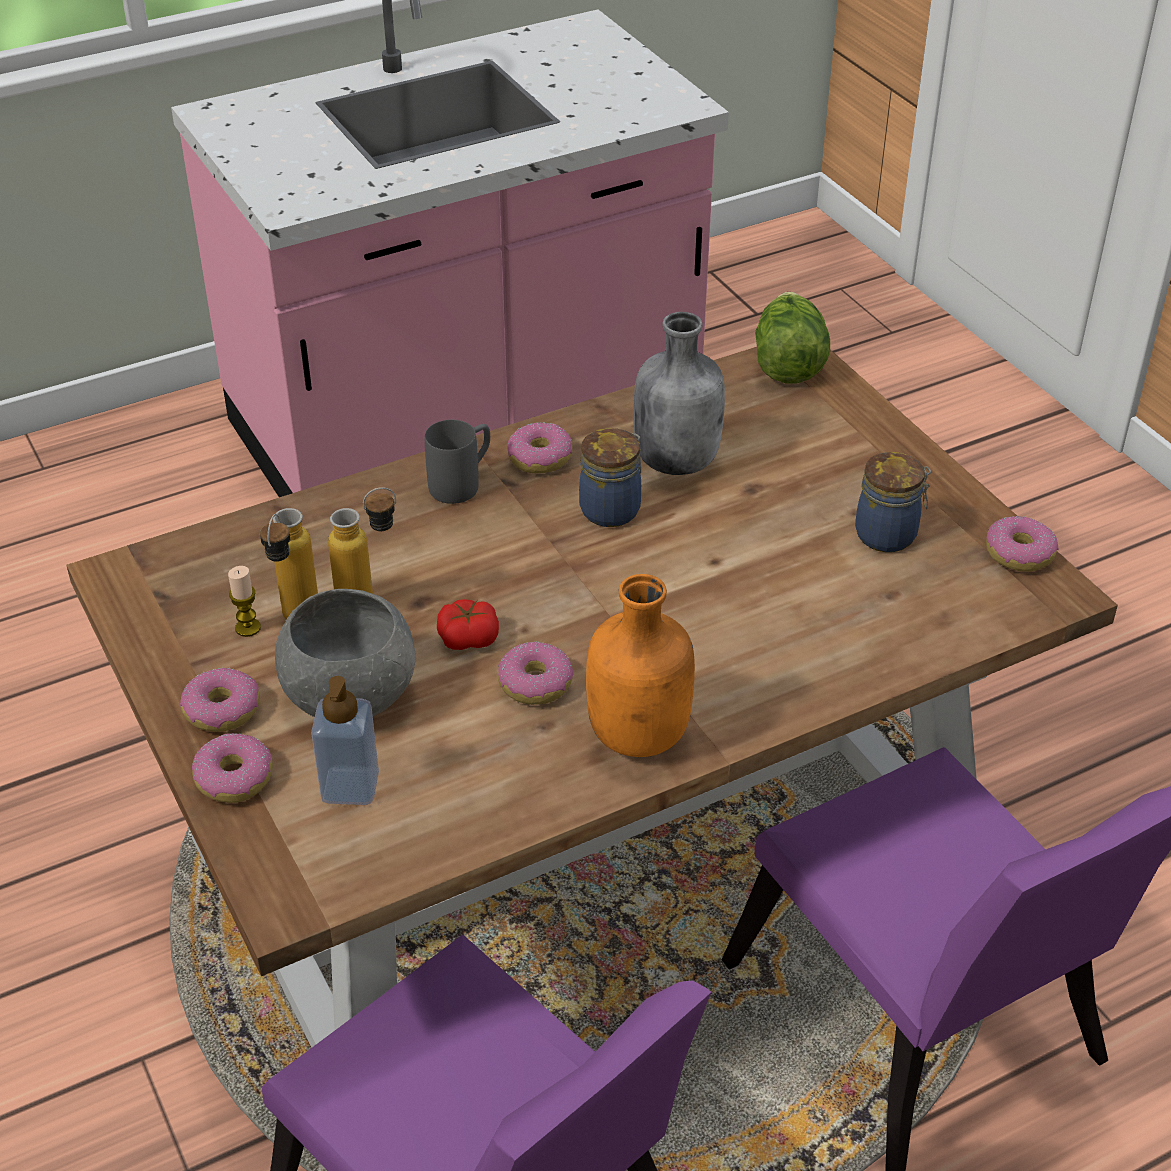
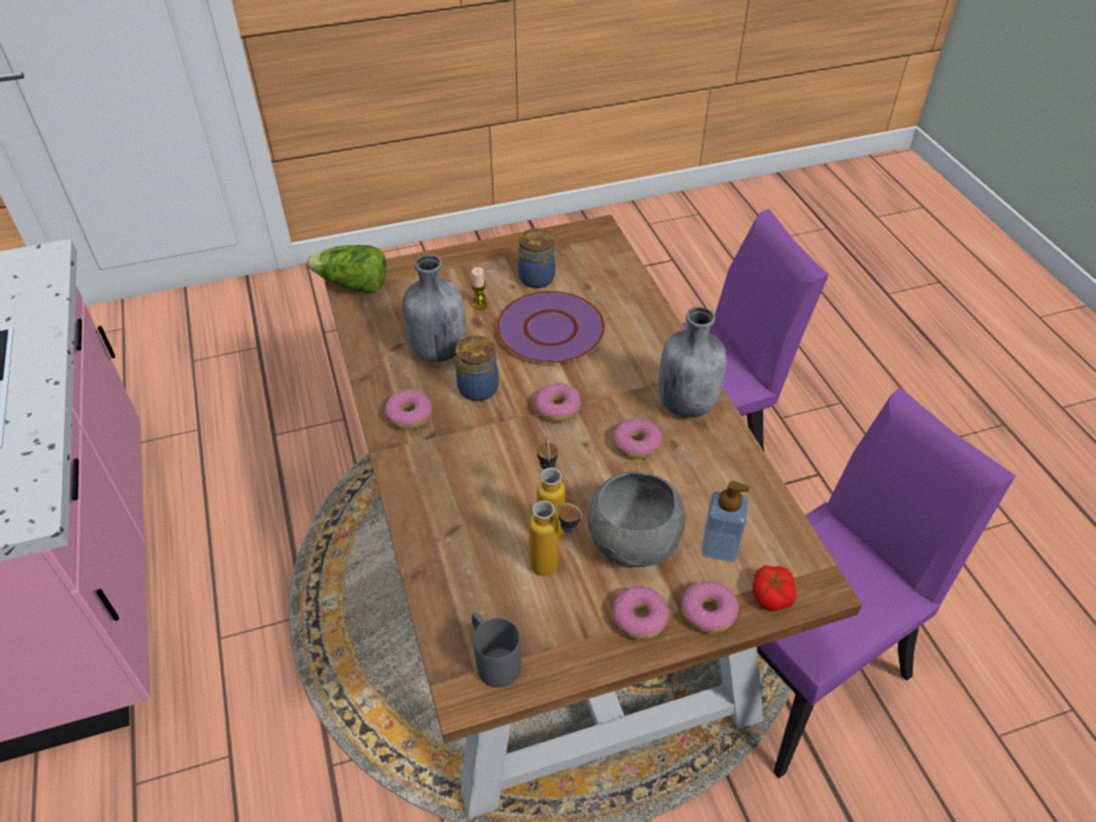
camera: 80 degrees left, 5 degrees up
candle [228,566,261,637] -> candle moved to [471,267,487,309]
grey mug [425,420,490,504] -> grey mug moved to [472,612,521,688]
tomato [437,599,499,650] -> tomato moved to [753,565,796,611]
orange bottle [586,574,695,757] -> grey bottle [658,307,727,417]
donut [986,516,1059,571] -> donut moved to [534,383,581,422]
none -> purple plate [497,291,605,364]

